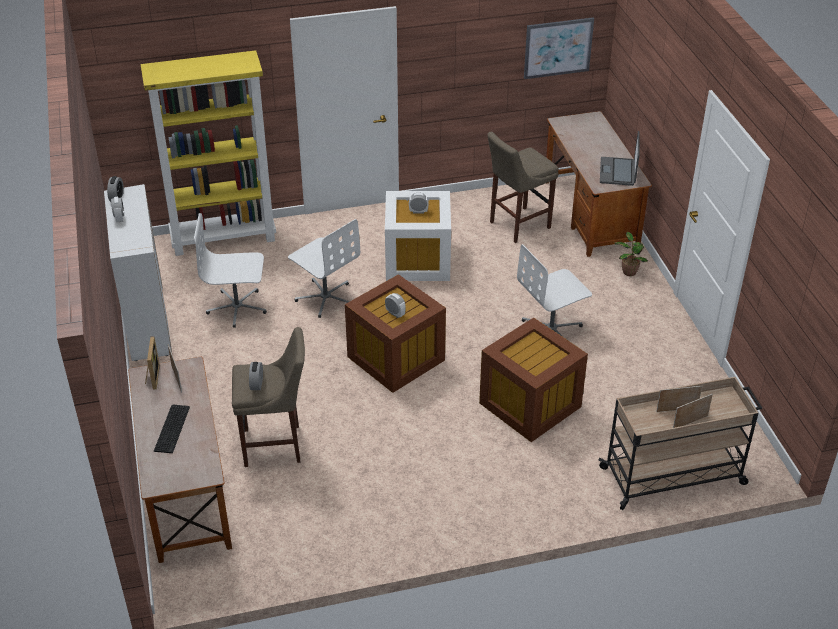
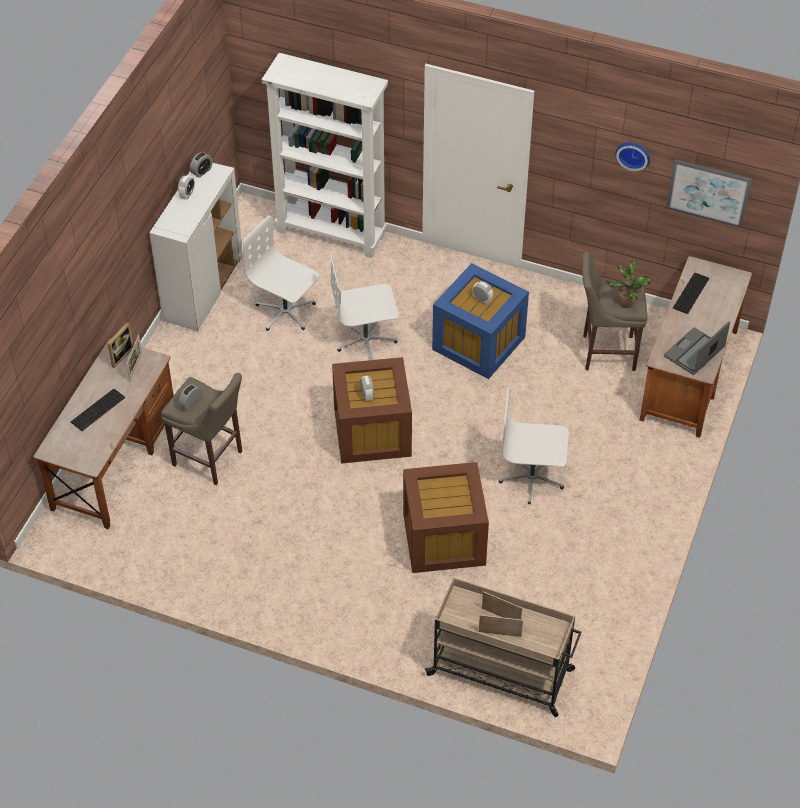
camera: 35 degrees right, 10 degrees up
yellow bookcase [141,50,276,256] -> white bookcase [262,53,388,258]
white office chair [288,219,360,318] -> white office chair turned 90 degrees clockwise [331,257,398,360]
white storage box [385,191,451,281] -> blue storage box [432,263,529,379]
potted plant [615,232,648,276] -> potted plant moved to [608,261,651,308]
none -> wall clock [616,142,650,171]
none -> keyboard [673,273,709,314]

